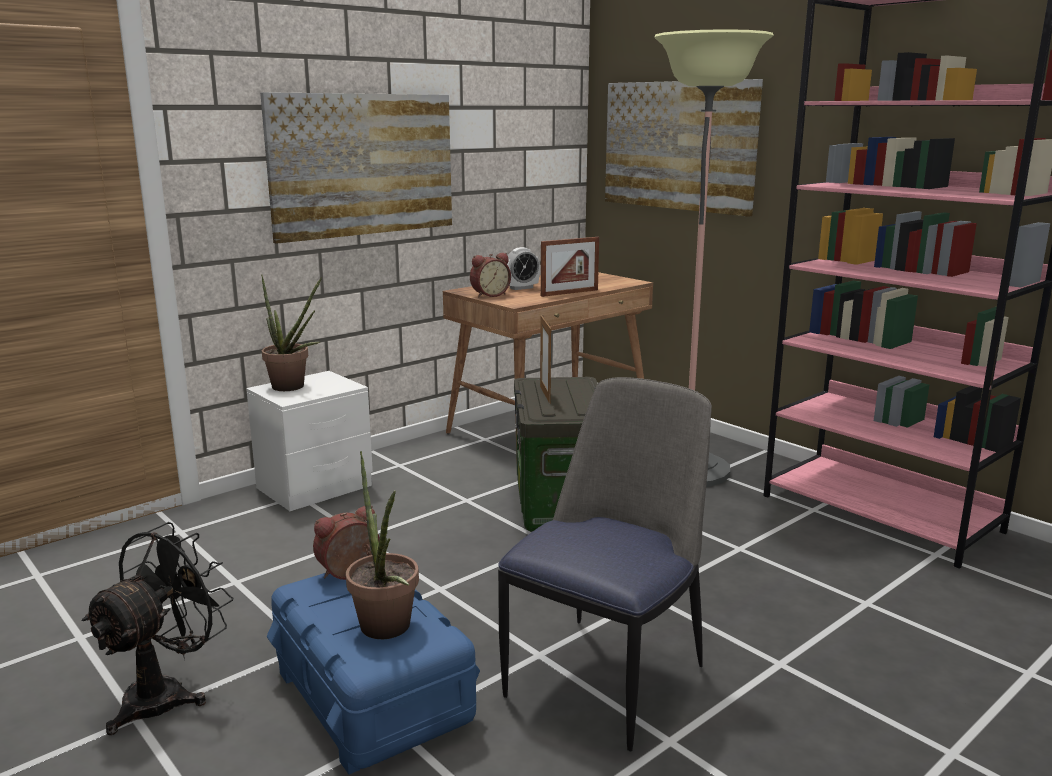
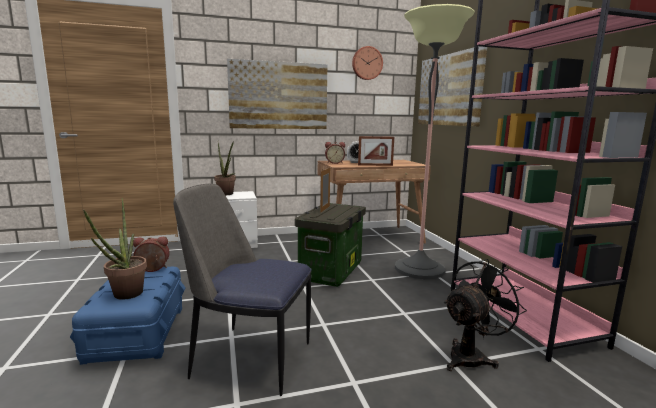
camera: 25 degrees right, 5 degrees down
black fan [82,522,233,735] -> black fan moved to [444,259,527,371]
chair [498,377,712,751] -> chair turned 135 degrees counterclockwise [173,184,312,396]
none -> wall clock [352,46,383,80]

